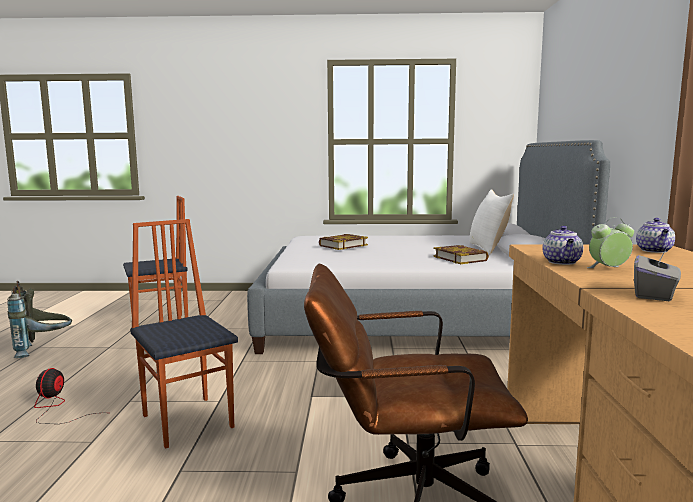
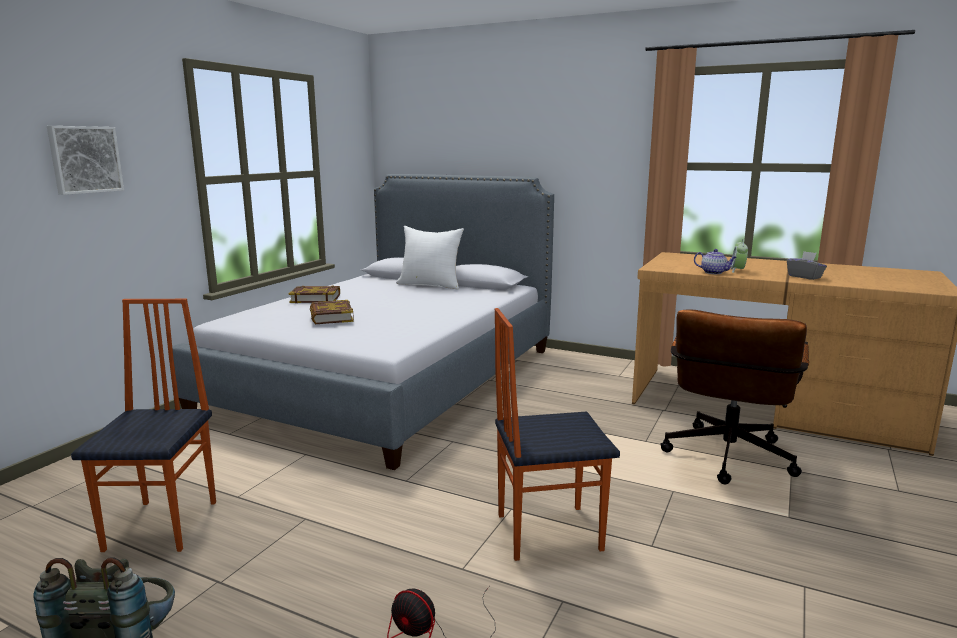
camera: 65 degrees left, 5 degrees up
book [433,245,489,264] -> book moved to [288,286,340,303]
teapot [636,218,675,253] -> none
none -> picture [47,126,124,195]

